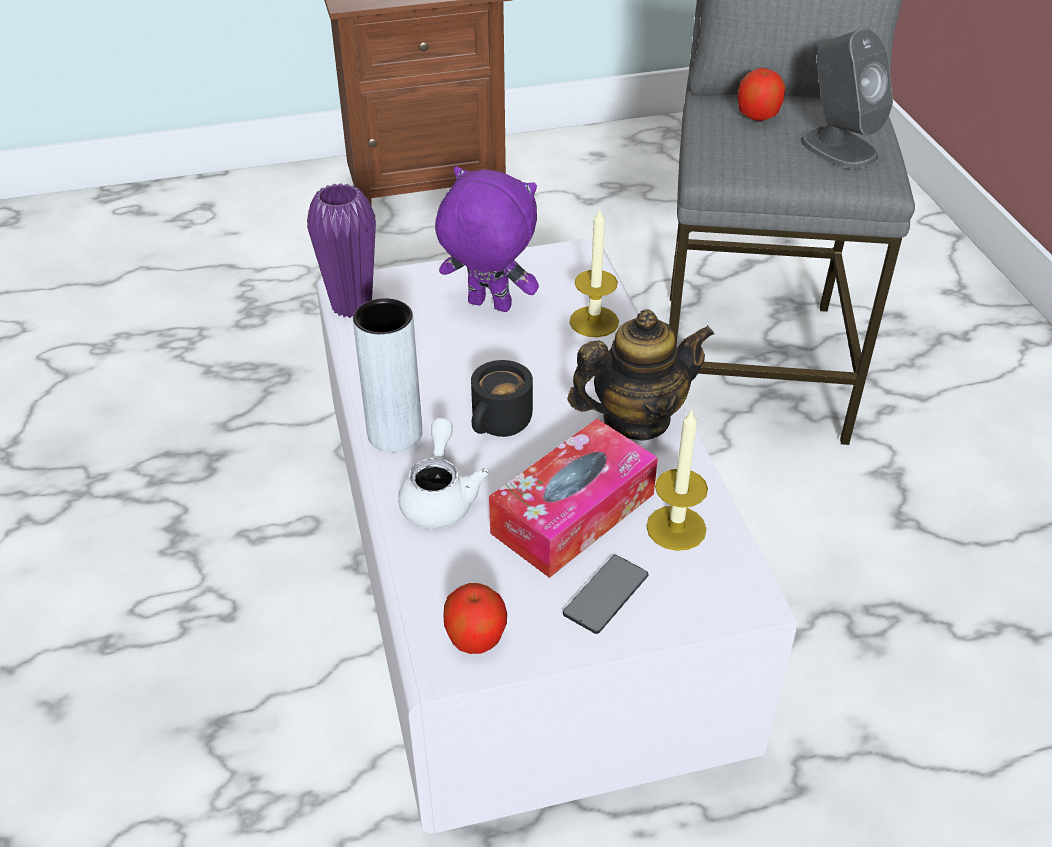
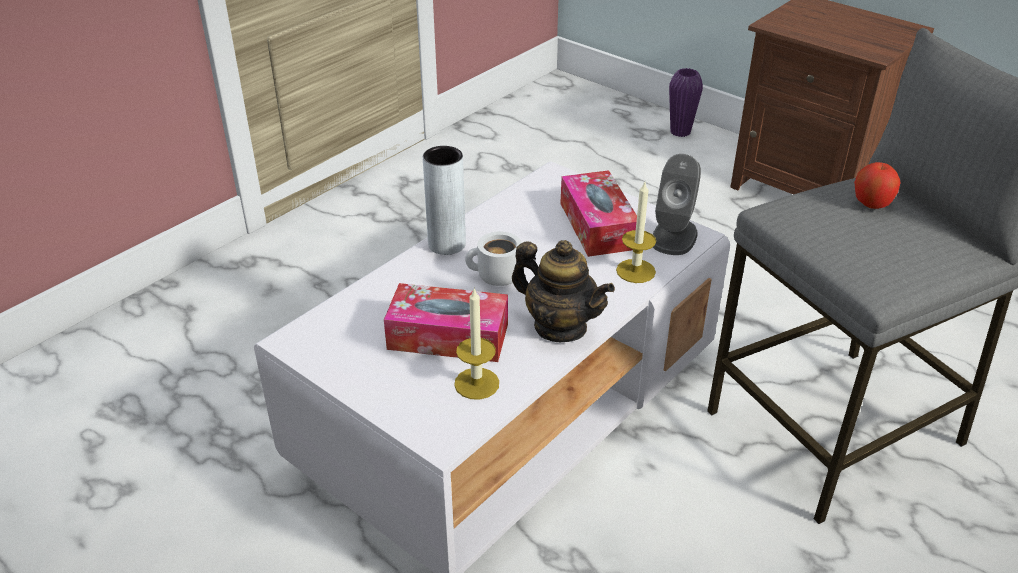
camera: 55 degrees right, 5 degrees down
purple vase [307,183,376,318] -> purple vase moved to [669,68,703,137]
white teapot [398,418,489,528] -> none
purple plush toy [435,167,539,312] -> tissue box [560,170,637,257]
apple [444,583,507,654] -> none
black mug [471,360,533,437] -> white mug [465,231,522,286]
phone [563,555,648,634] -> none
grey speaker [801,29,893,169] -> grey speaker moved to [653,154,701,255]

